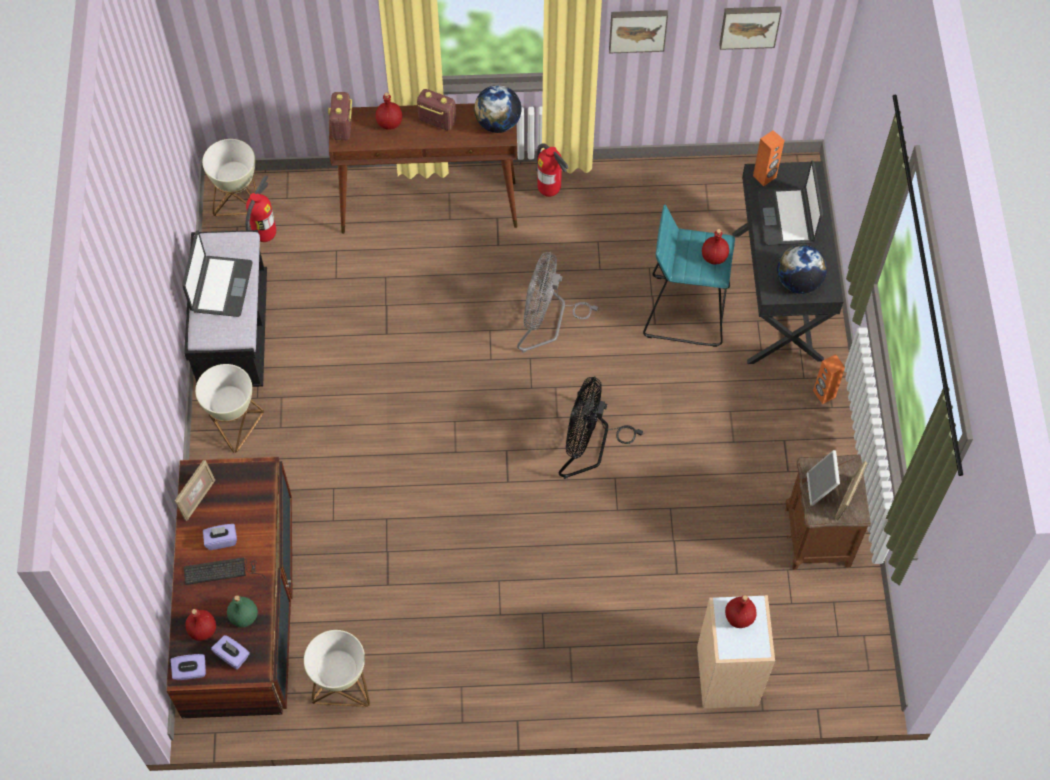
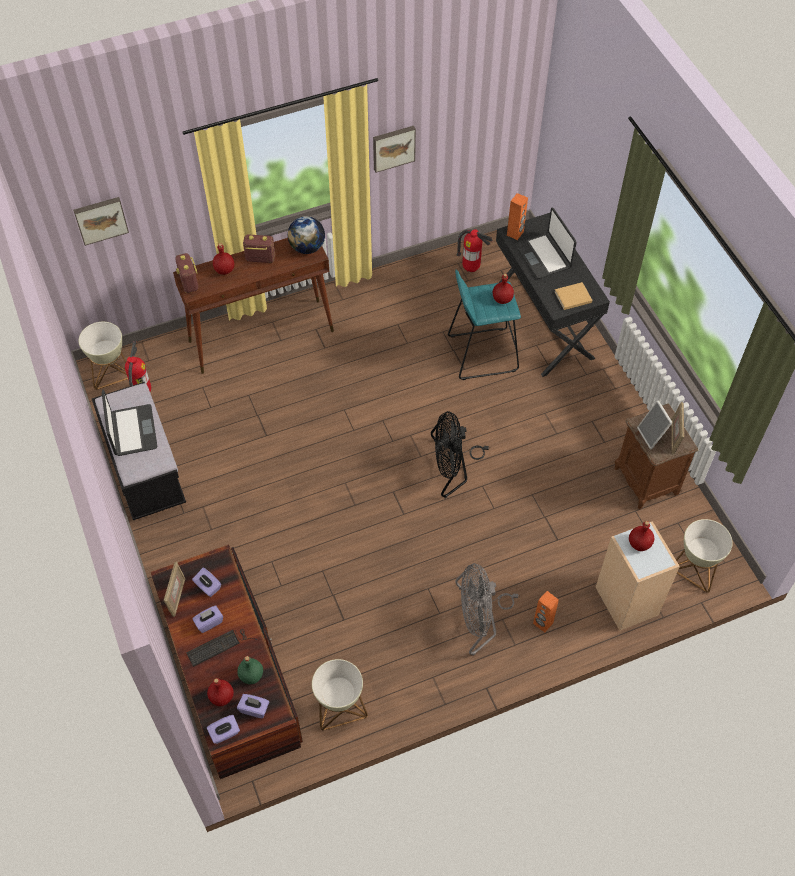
camera: 20 degrees left, 5 degrees down
planter [195,364,264,453] -> planter moved to [676,519,733,593]
grey fan [517,252,600,353] -> grey fan moved to [455,563,520,656]
fire extinguisher [536,143,568,197] -> fire extinguisher moved to [457,229,493,272]
picture [719,6,782,50] -> picture moved to [73,197,129,246]
globe [777,245,827,294] -> beige book [554,282,592,310]
orange speaker [813,354,845,404] -> orange speaker moved to [533,591,559,632]
none -> purple tissue box [192,567,221,597]

